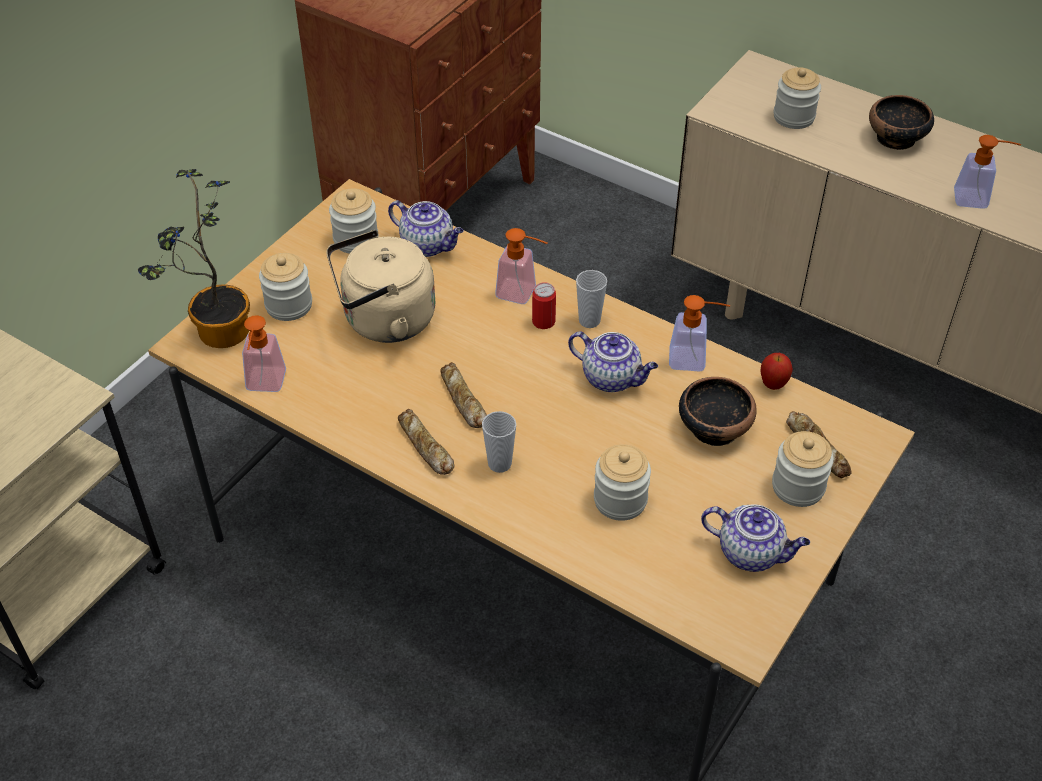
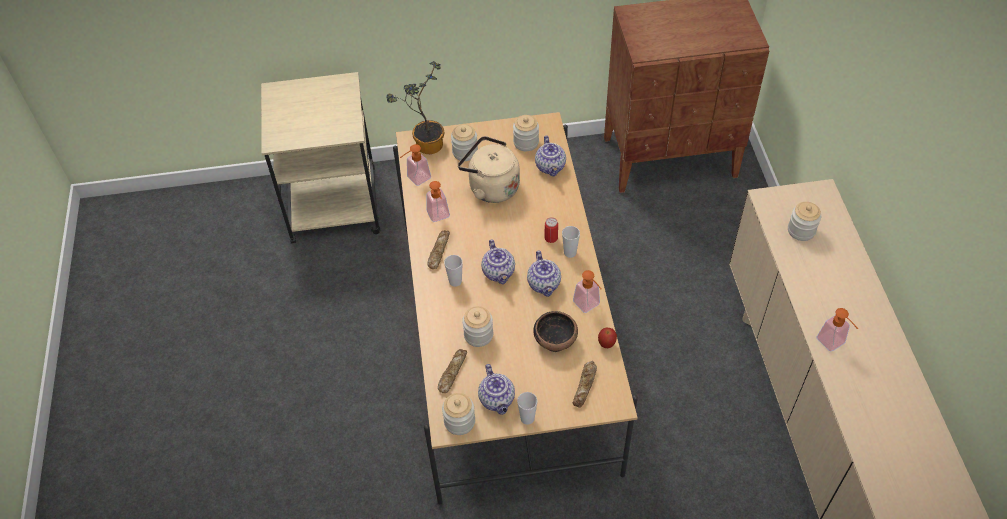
camera: 50 degrees right, 5 degrees up
bread [440,362,487,428] -> bread moved to [438,349,467,393]
soap dispenser [495,228,547,304] -> soap dispenser moved to [427,181,450,222]
jar [772,431,834,507] -> jar moved to [442,393,475,435]
bowl [869,95,934,150] -> none
none -> teapot [481,239,515,284]
none -> cup [517,392,538,425]

